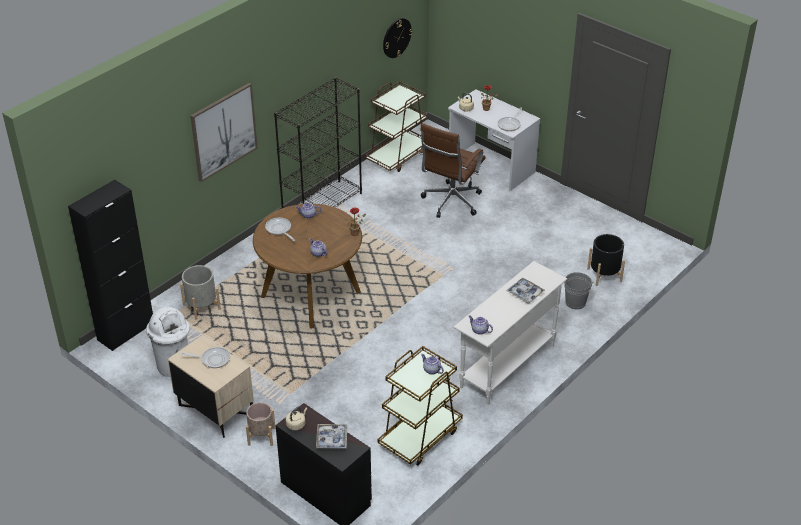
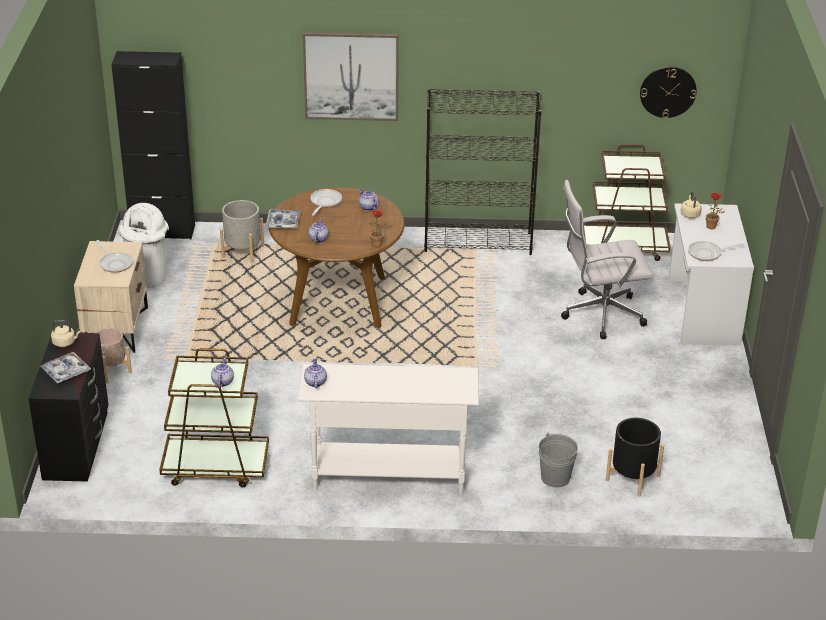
camera: 50 degrees right, 5 degrees down
brown office chair [418,123,486,218] -> white office chair [561,180,653,339]
tray [506,278,545,303] -> tray moved to [266,209,301,230]

